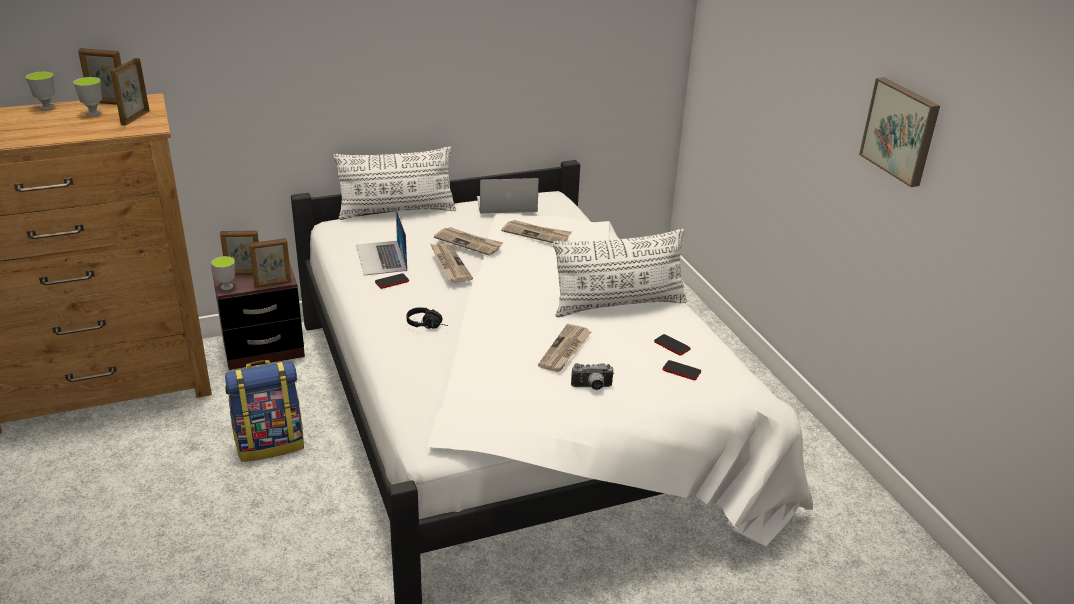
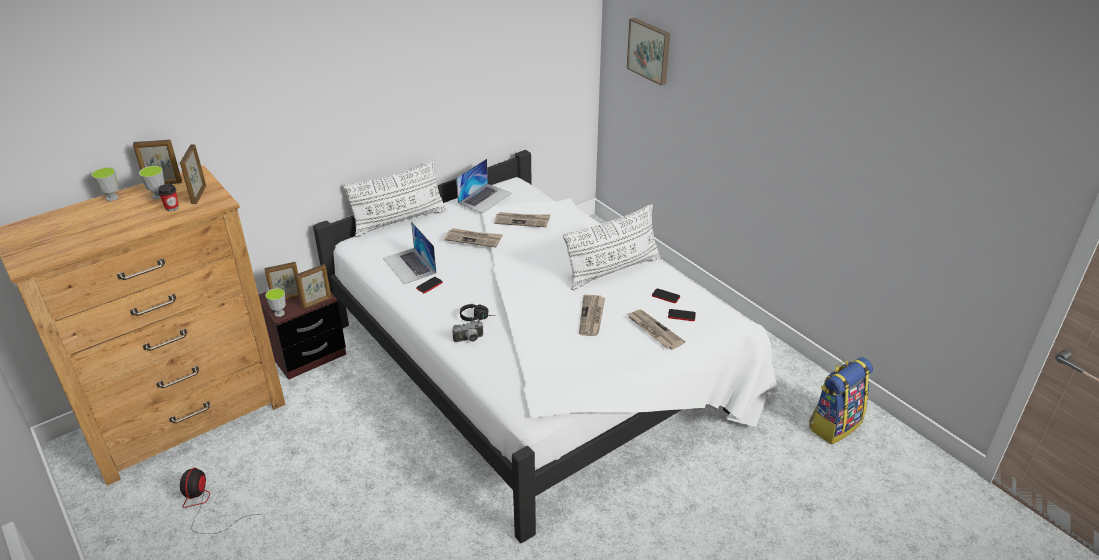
camera: 15 degrees left, 5 degrees up
backpack [225,360,304,462] -> backpack moved to [809,357,873,444]
newspaper [431,244,473,283] -> newspaper moved to [627,309,685,350]
laptop [477,178,539,214] -> laptop turned 150 degrees clockwise [456,159,512,213]
camera [571,363,614,390] -> camera moved to [452,321,484,342]
picture [859,77,940,187] -> picture moved to [627,18,670,86]
none -> cup [158,184,179,211]
none -> fan [180,468,257,534]

